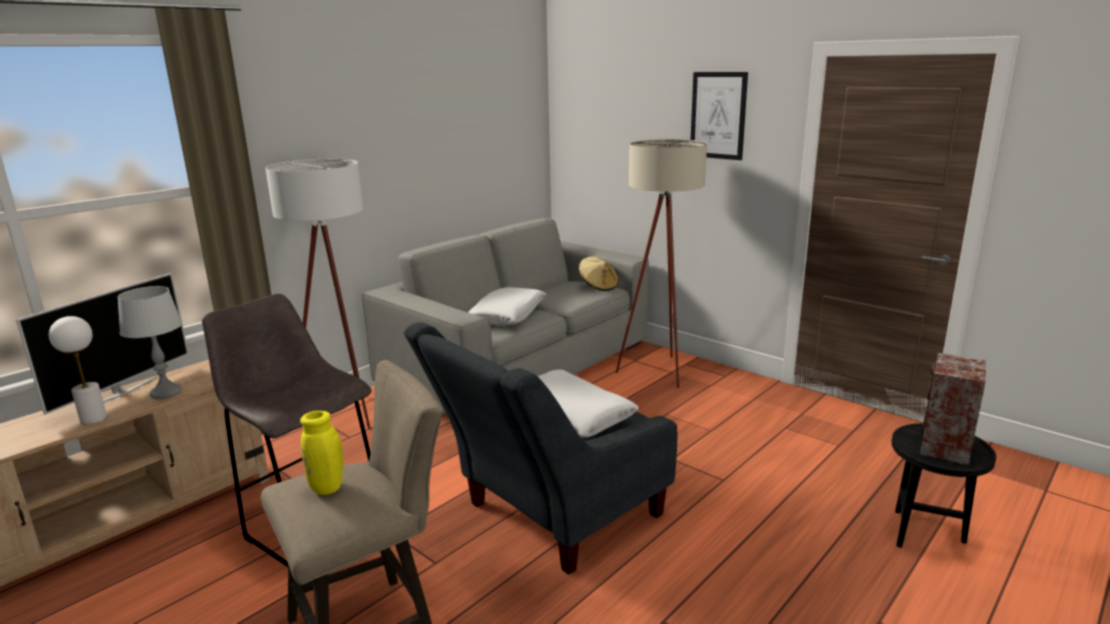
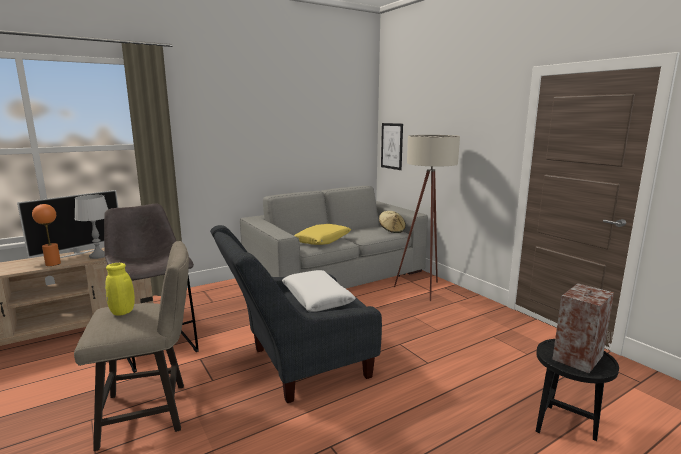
camera: 15 degrees right, 5 degrees down
white table lamp [49,316,107,425] -> orange table lamp [32,204,61,266]
white floor lamp [266,159,370,428] -> none
white pillow [468,287,546,325] -> yellow pillow [294,224,351,245]
picture [691,72,748,160] -> picture moved to [381,123,403,170]

